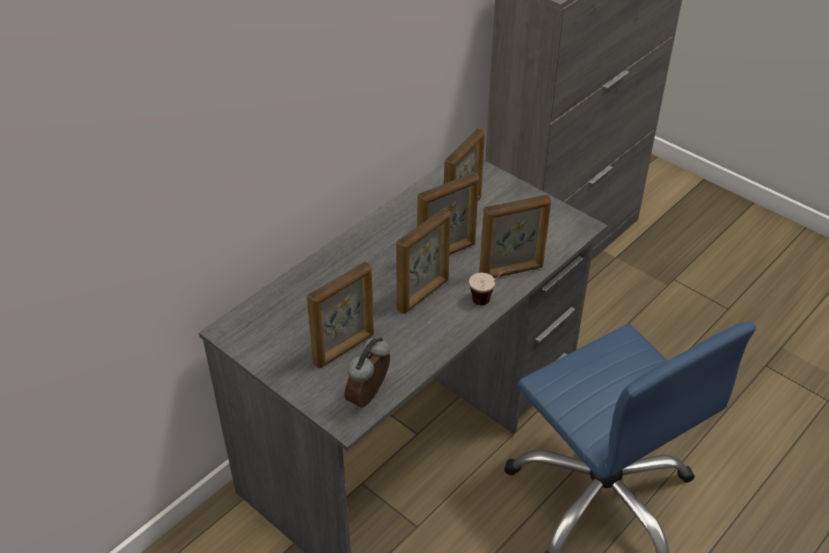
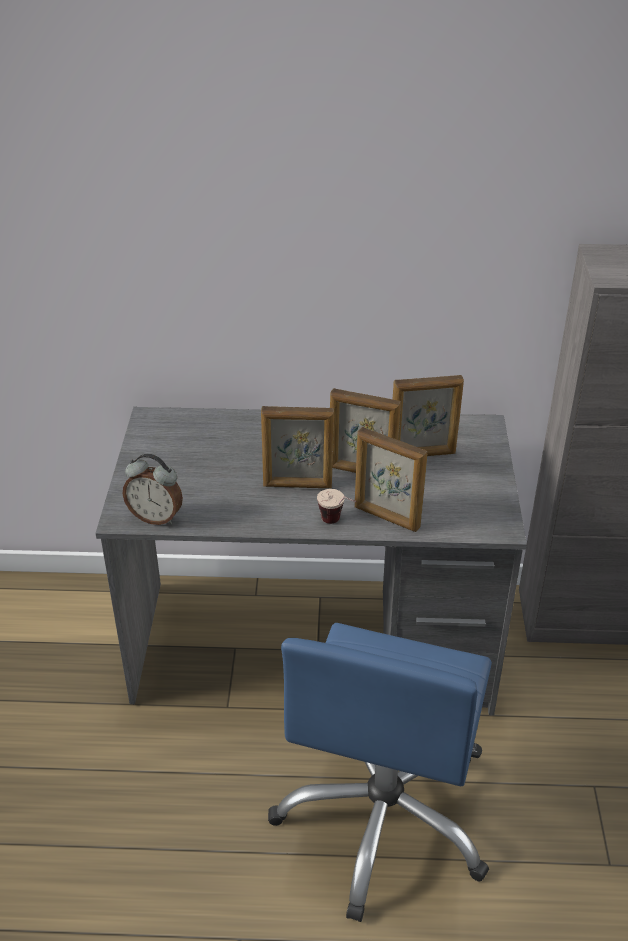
camera: 50 degrees right, 5 degrees down
picture frame [307,261,374,368] -> none
alarm clock [344,337,390,409] -> alarm clock turned 150 degrees counterclockwise [123,454,183,525]

